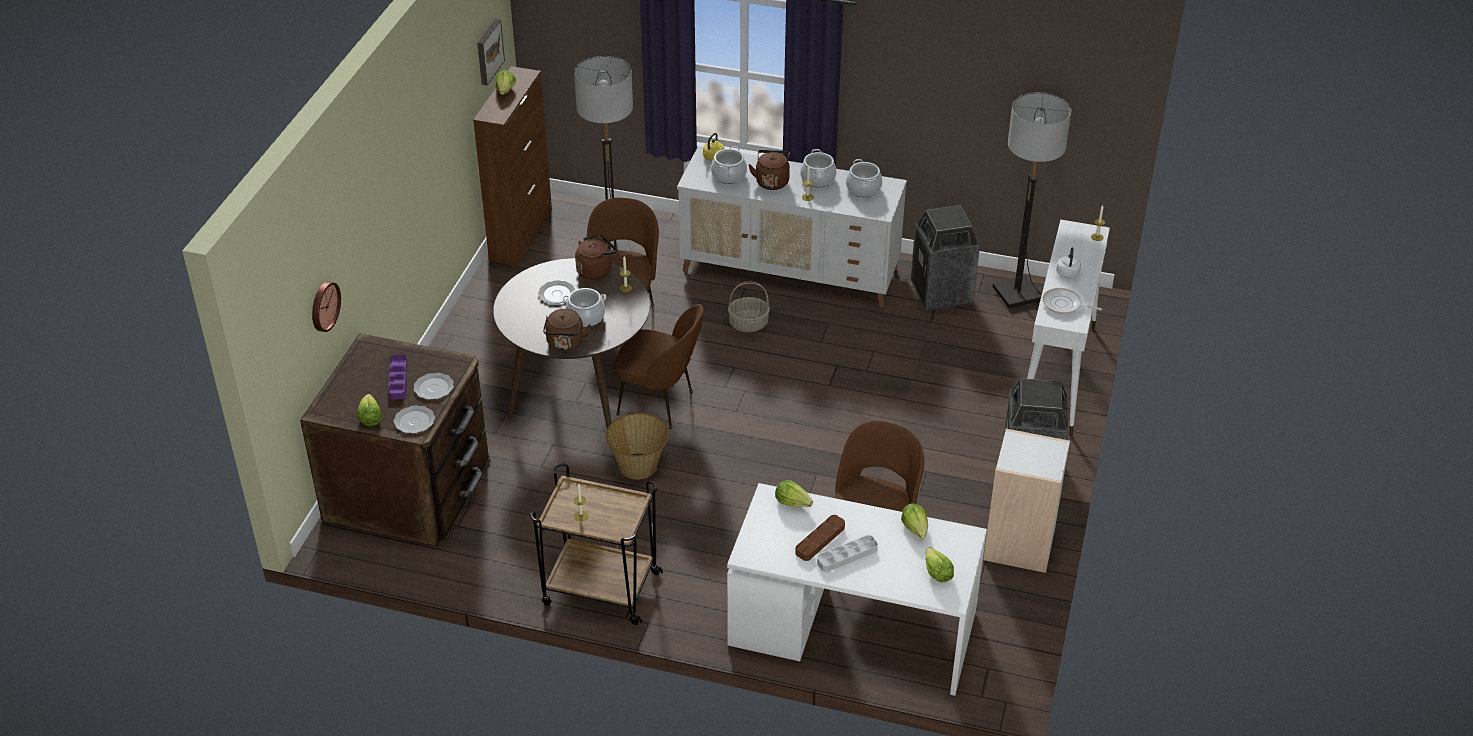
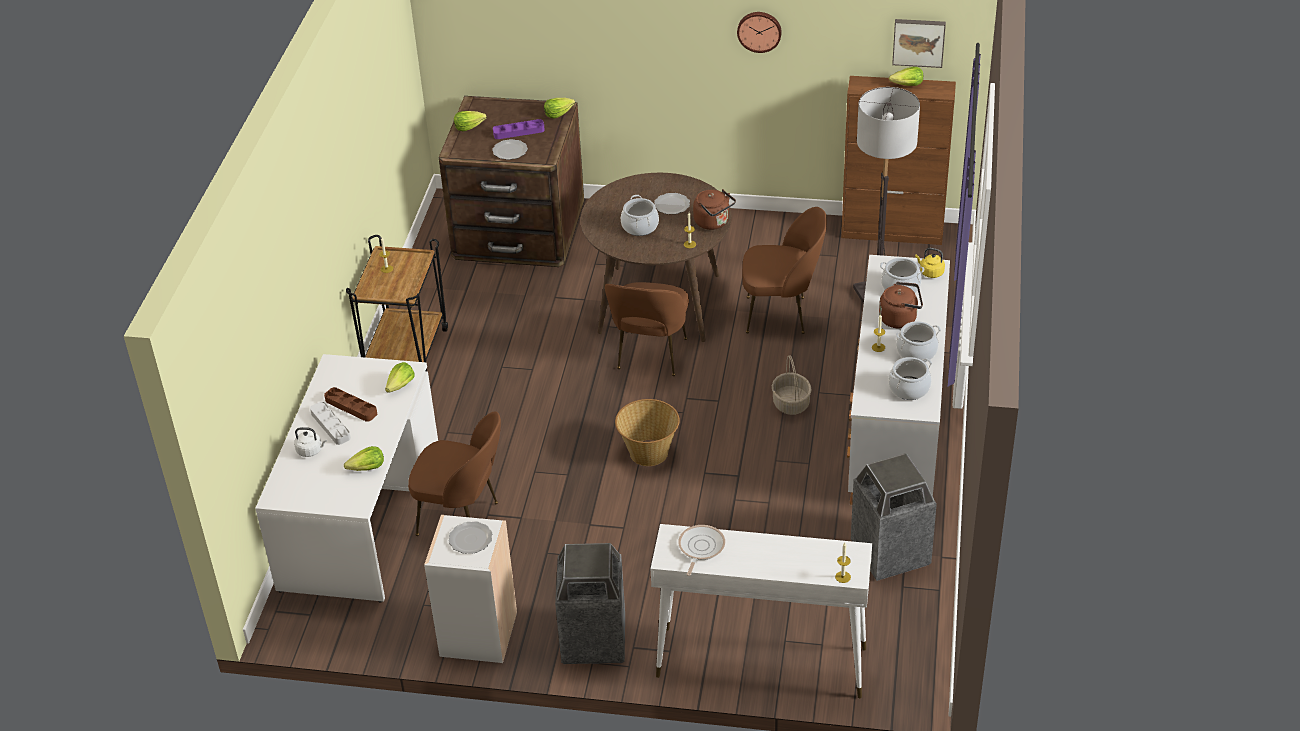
camera: 85 degrees right, 0 degrees up
wall clock [312,282,341,332] -> wall clock moved to [737,12,782,53]
plate [394,405,435,434] -> plate moved to [449,521,492,554]
brown kettle [543,309,591,351] -> none
basket [606,413,669,480] -> basket moved to [615,399,680,466]
lettuce [925,547,954,582] -> lettuce moved to [544,98,575,119]
floor lamp [993,92,1072,308] -> none
white kettle [1056,247,1081,278] -> white kettle moved to [294,427,327,457]

